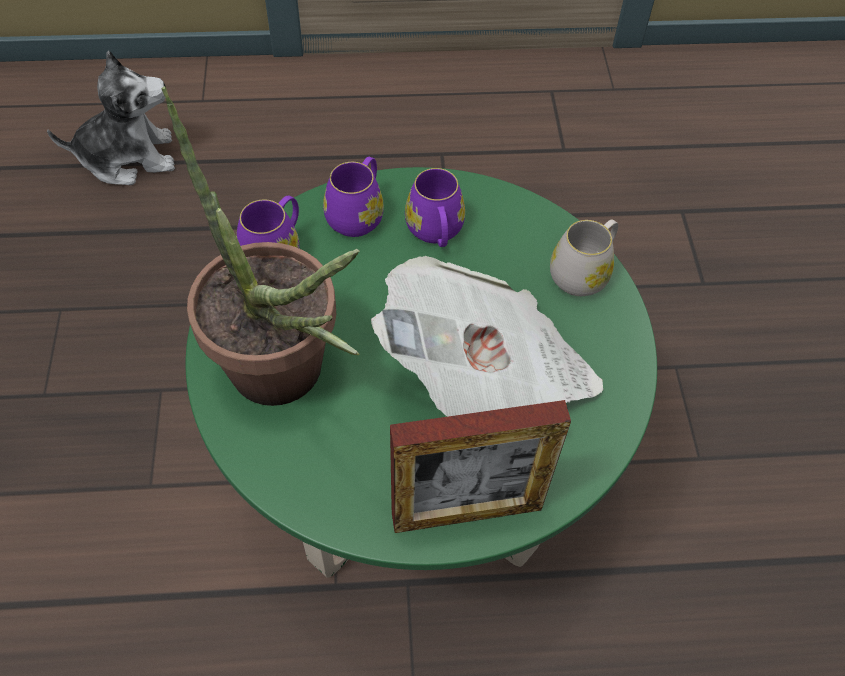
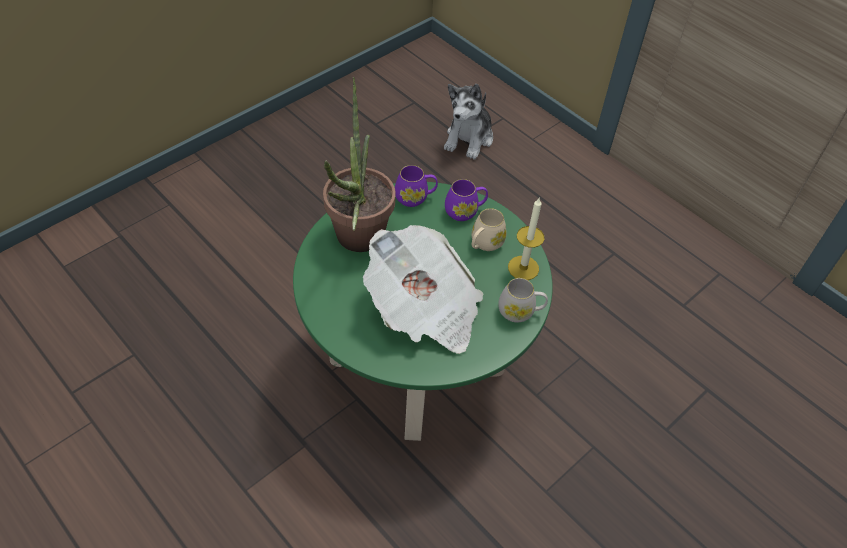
camera: 50 degrees right, 5 degrees down
plush toy [47,51,175,185] -> plush toy turned 75 degrees clockwise [444,84,493,160]
picture frame [390,400,571,533] -> none
purple mug [405,168,465,247] -> beige mug [472,208,507,251]
none -> candle [508,198,544,280]

